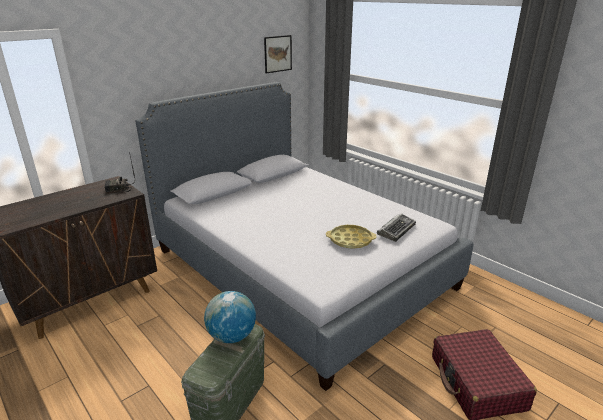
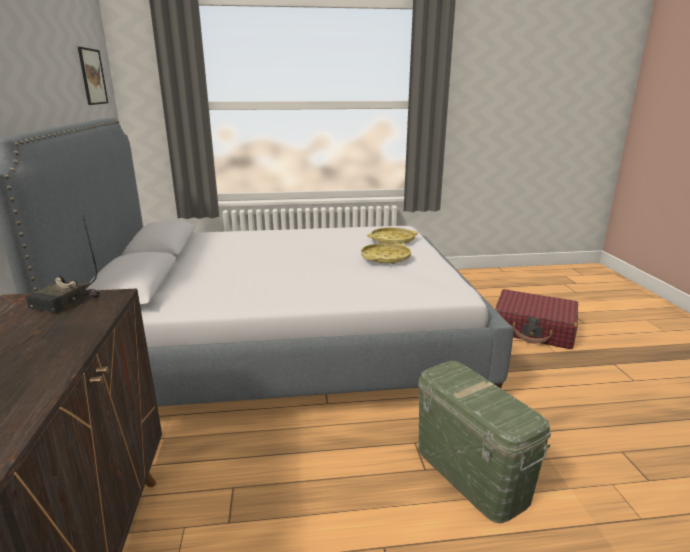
camera: 55 degrees left, 5 degrees down
globe [204,291,256,343] -> none
keyboard [377,214,416,242] -> yellow tray [367,228,418,244]

